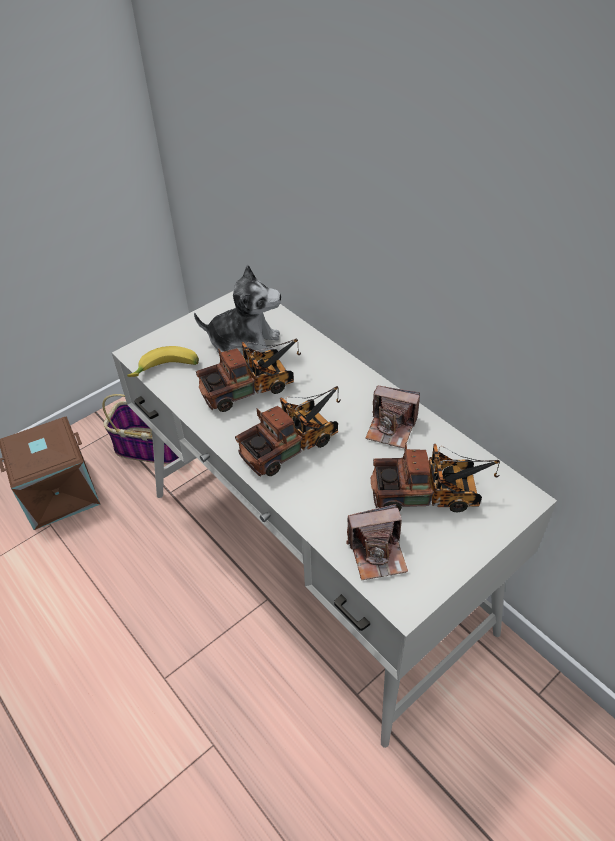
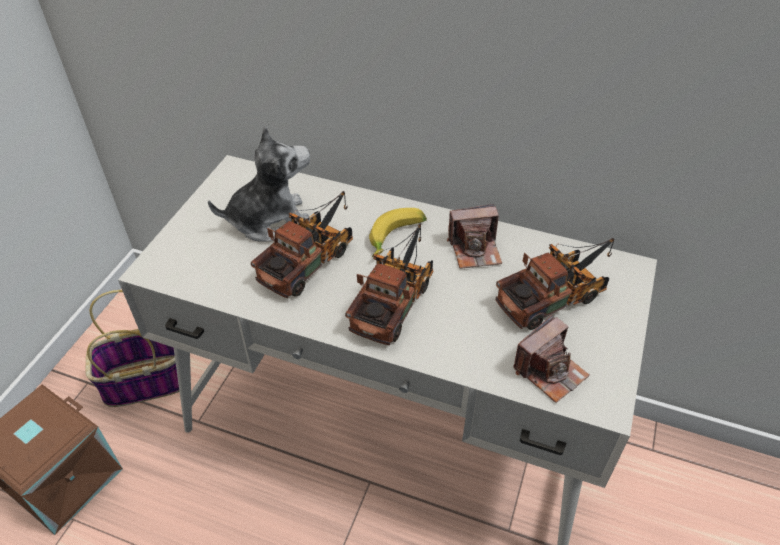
camera: 30 degrees left, 0 degrees up
banana [127,346,199,377] -> banana moved to [369,208,427,257]

